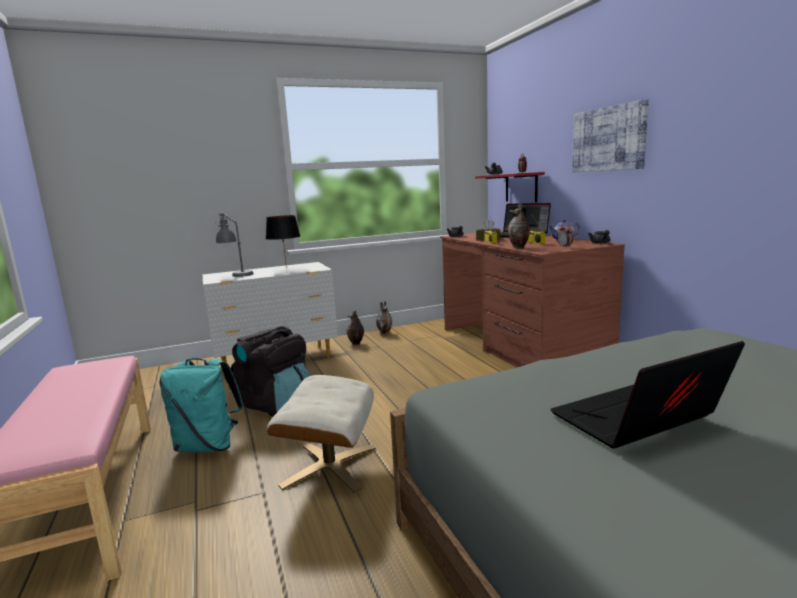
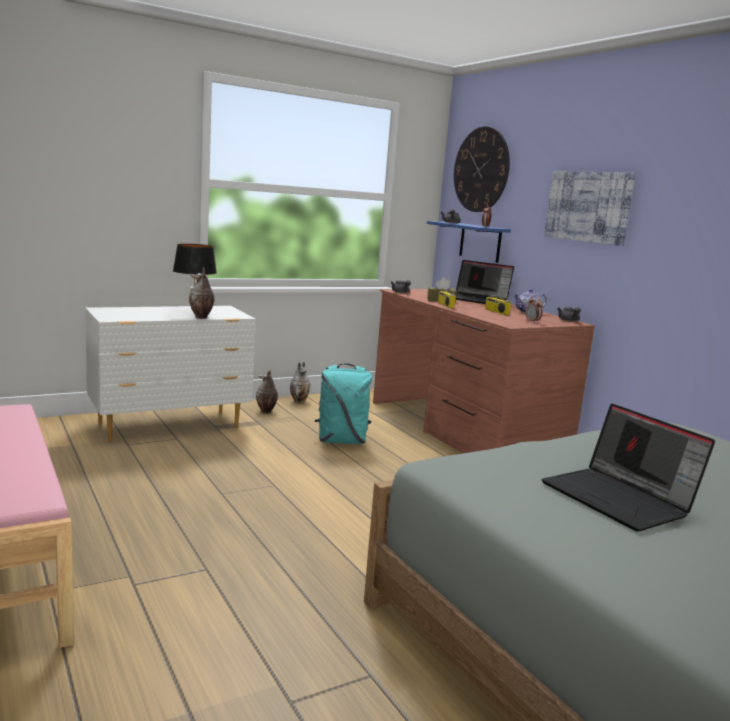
camera: 10 degrees left, 0 degrees up
turquoise backpack [159,358,244,453] -> turquoise backpack moved to [315,363,372,444]
grey table lamp [216,213,254,277] -> none
black backpack [230,326,310,416] -> none
beige ottoman [267,375,376,493] -> none
red shelf [475,172,545,202] -> blue shelf [427,221,511,263]
vase [508,203,530,249] -> vase moved to [189,267,214,319]
laptop [550,341,745,448] -> laptop turned 90 degrees counterclockwise [541,404,715,531]
none -> wall clock [454,126,510,212]

